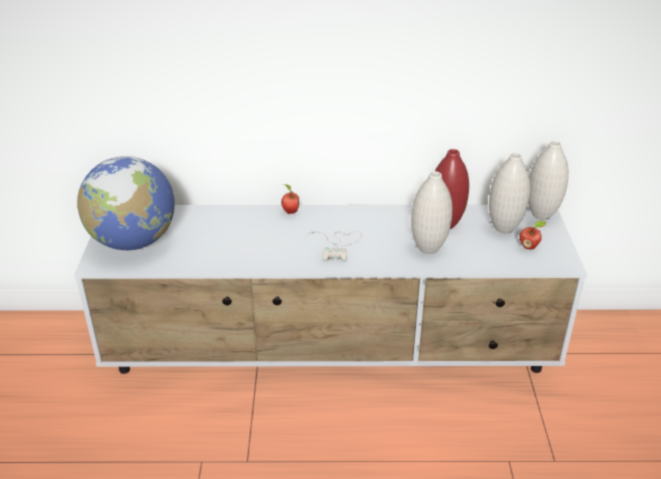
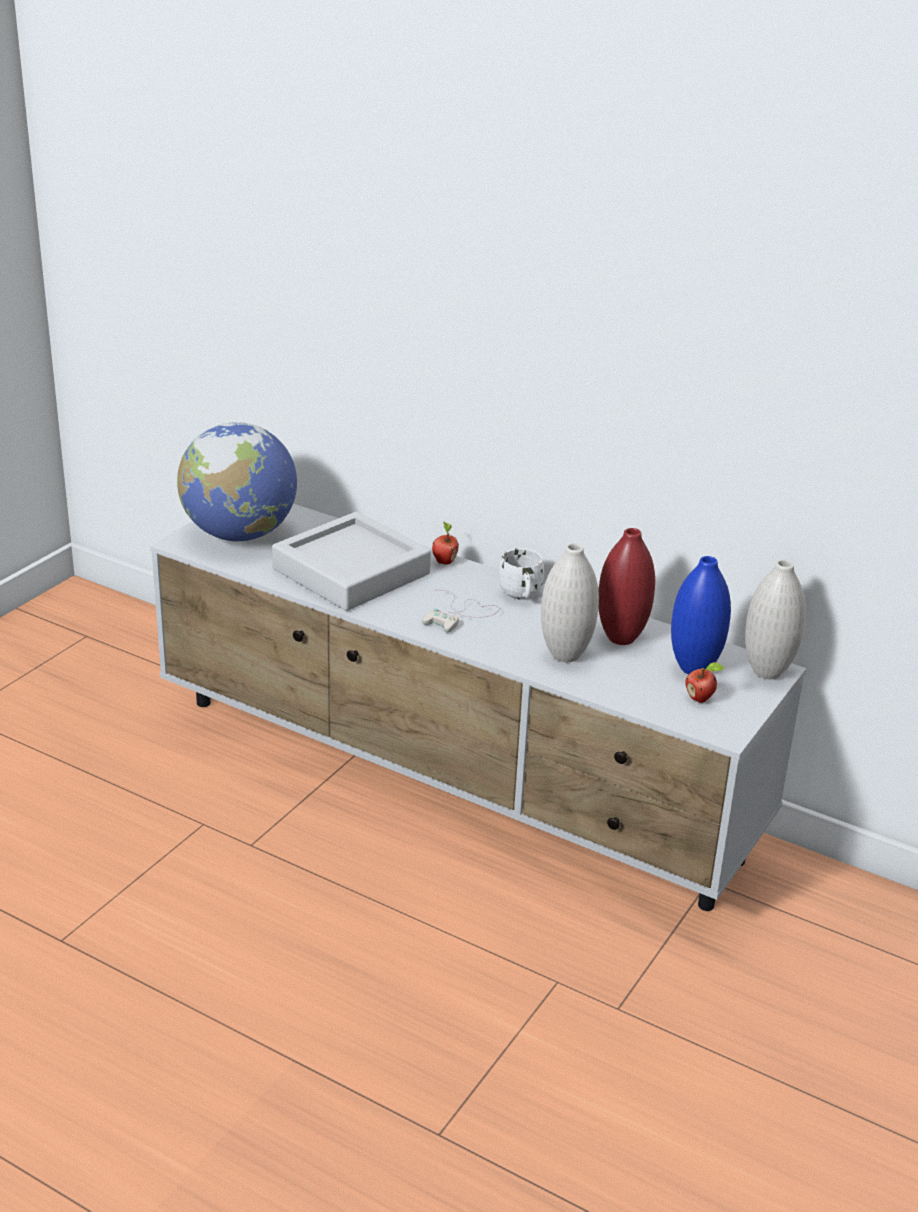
camera: 30 degrees right, 5 degrees down
white vase [489,153,530,233] -> blue vase [671,556,731,674]
none -> grey tray [272,512,431,611]
none -> white mug [499,548,544,600]

